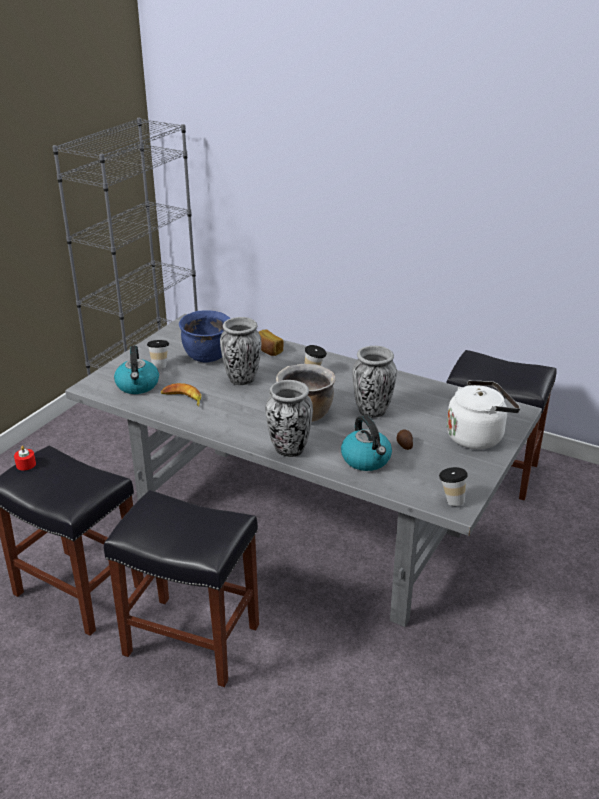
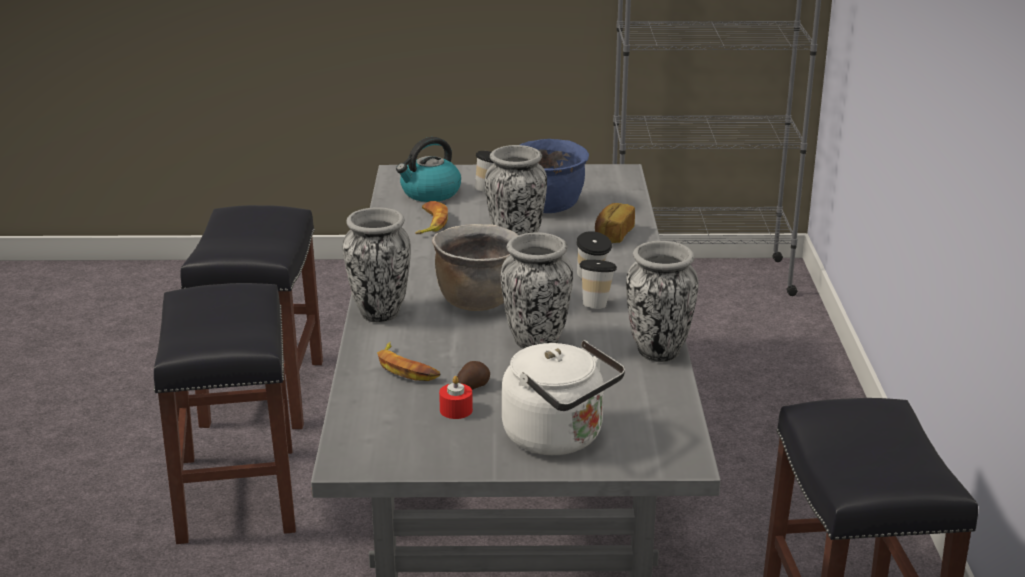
camera: 60 degrees right, 5 degrees down
red candle [14,446,36,470] -> red candle moved to [439,376,473,419]
kettle [341,415,392,471] -> banana [377,342,440,381]
cup [439,467,468,506] -> cup moved to [580,260,617,308]
none -> vase [626,241,698,362]

